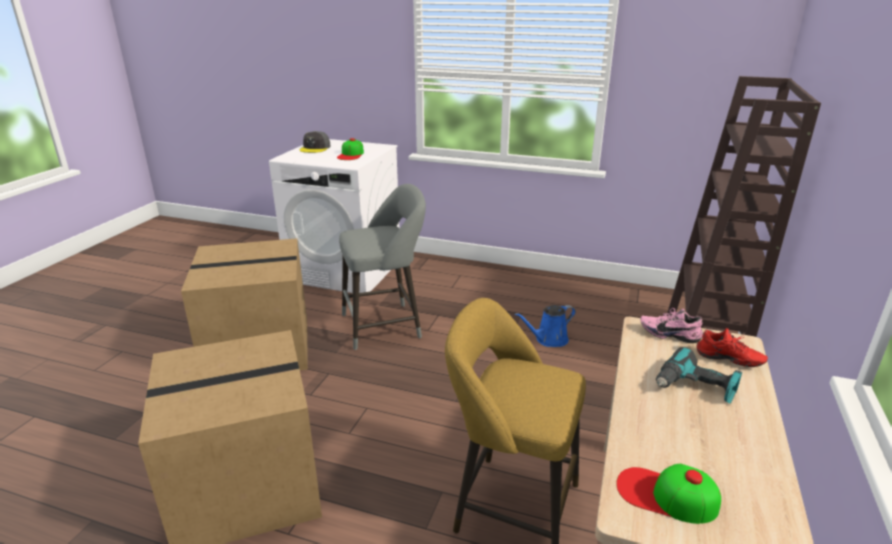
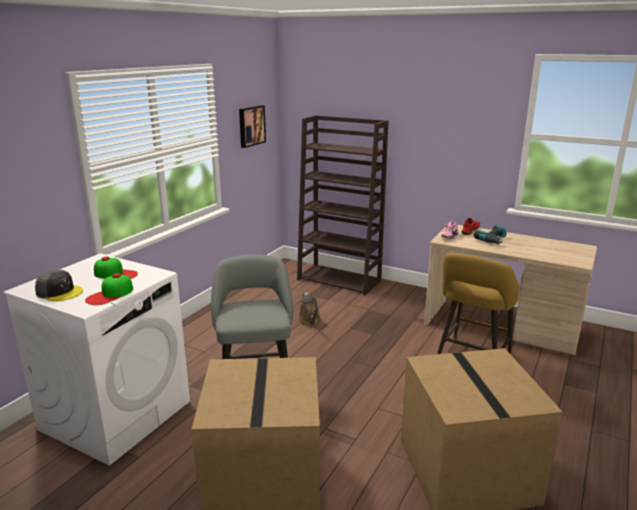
camera: 80 degrees left, 5 degrees down
blue watering can [515,305,576,347] -> brown watering can [298,293,321,326]
cap [616,464,721,524] -> cap moved to [85,273,133,305]
none -> picture [239,105,266,148]

